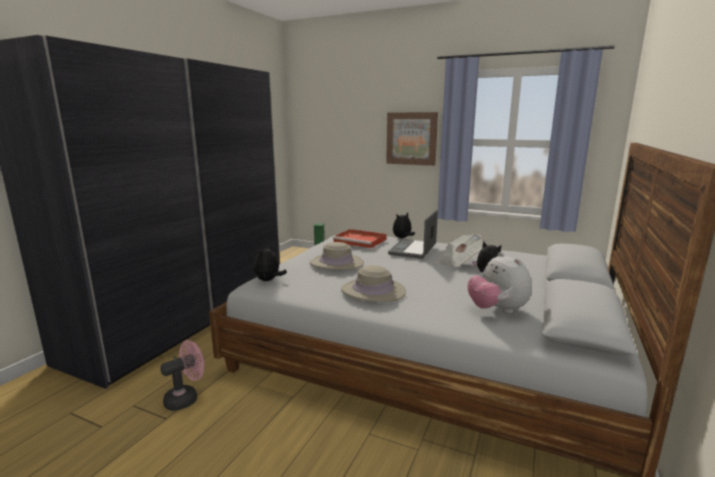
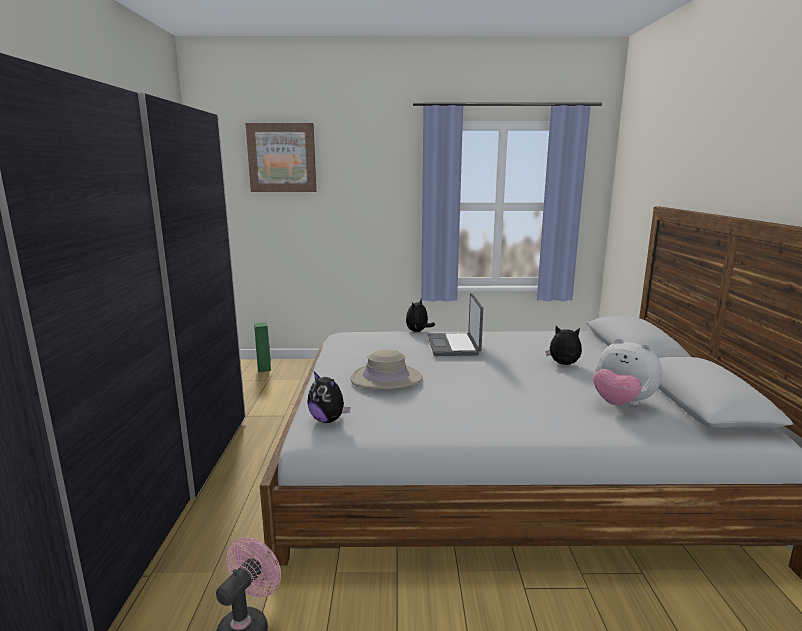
camera: 25 degrees left, 0 degrees up
plush toy [254,244,287,281] -> plush toy turned 45 degrees counterclockwise [307,372,350,423]
red tray [333,229,387,248] -> none
beige hat [341,265,406,302] -> none
picture [386,112,438,166] -> picture moved to [246,123,316,192]
newspaper [436,234,483,267] -> none

